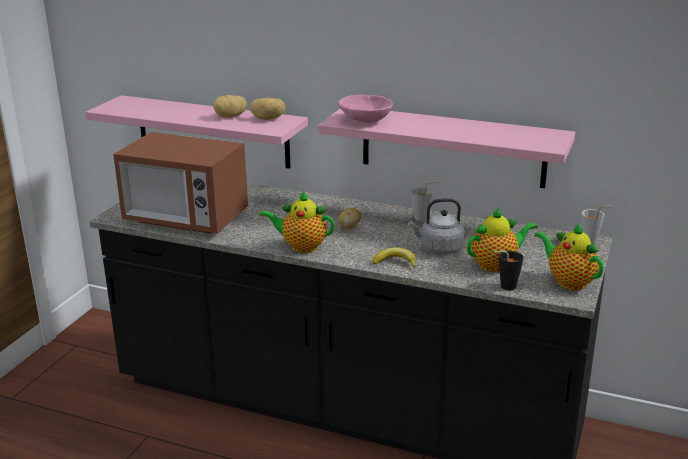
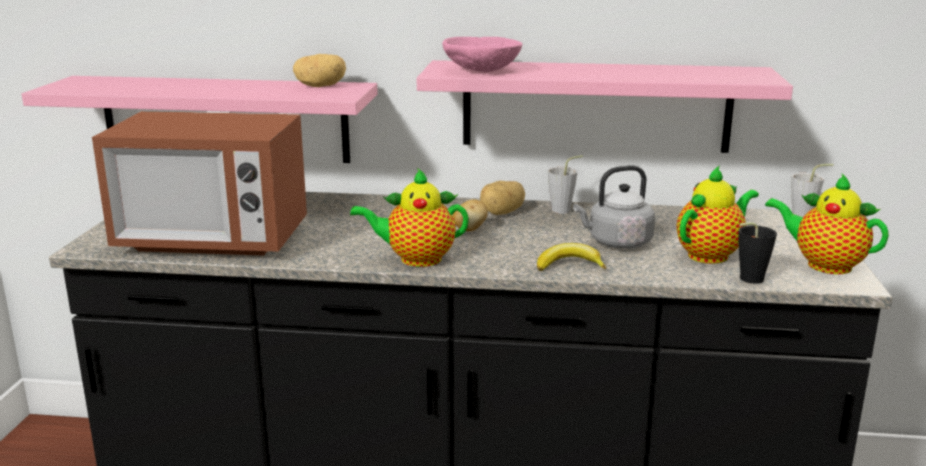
camera: 15 degrees left, 5 degrees down
potato [213,95,247,118] -> potato moved to [480,181,525,215]

